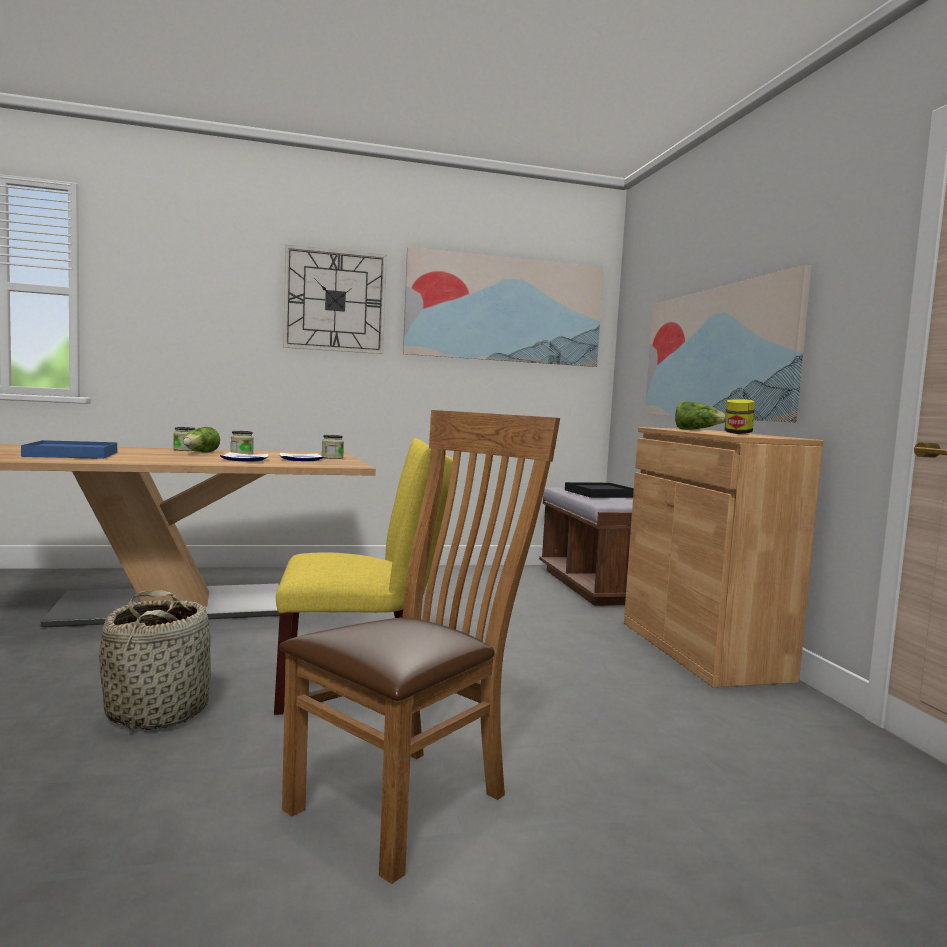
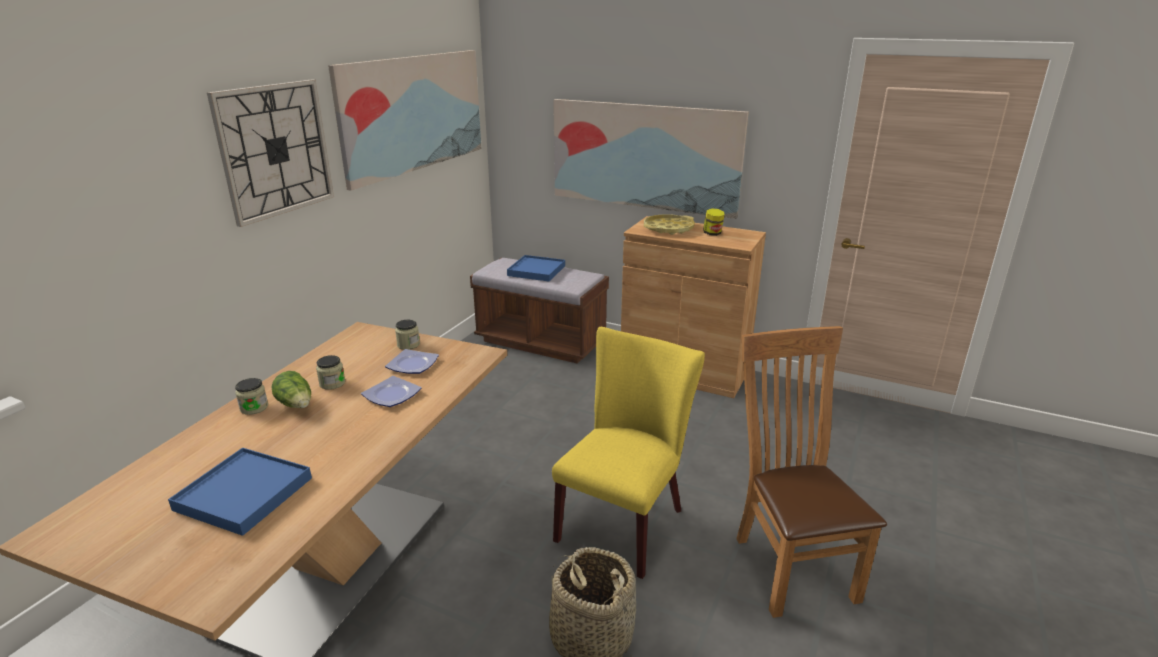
camera: 50 degrees left, 20 degrees up
black tray [565,482,634,498] -> blue tray [507,255,565,281]
lettuce [675,401,725,430] -> yellow tray [644,214,695,235]

